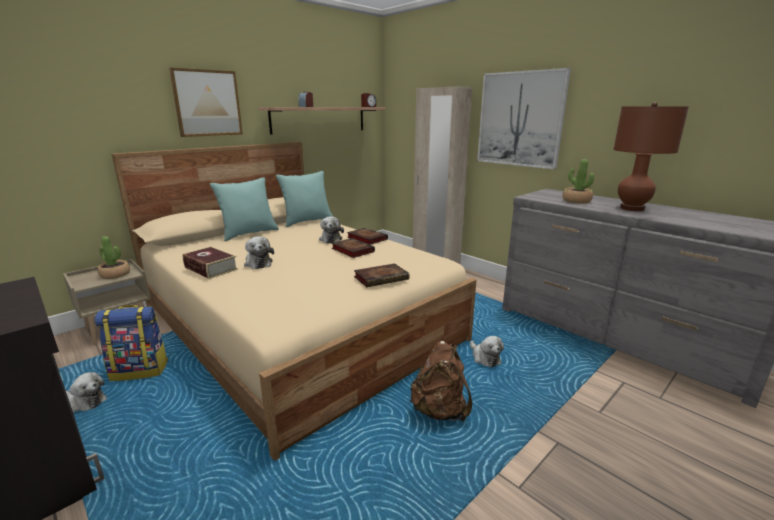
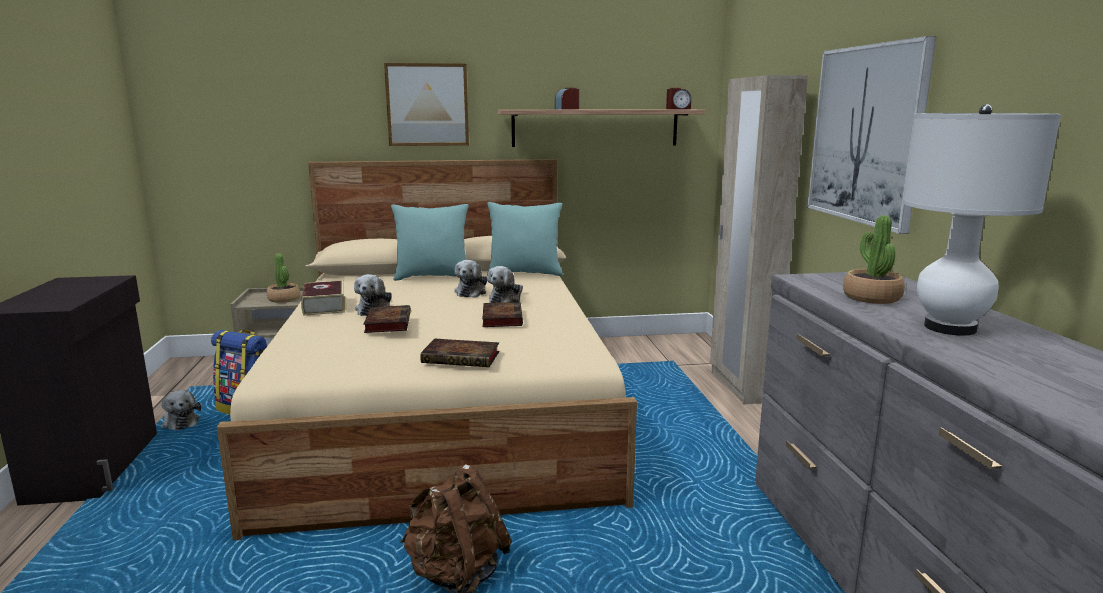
camera: 35 degrees right, 5 degrees down
book [347,228,388,245] -> book moved to [363,305,411,333]
plush toy [470,336,504,367] -> plush toy moved to [454,260,487,298]
brown table lamp [613,102,689,211] -> white table lamp [903,104,1061,336]

